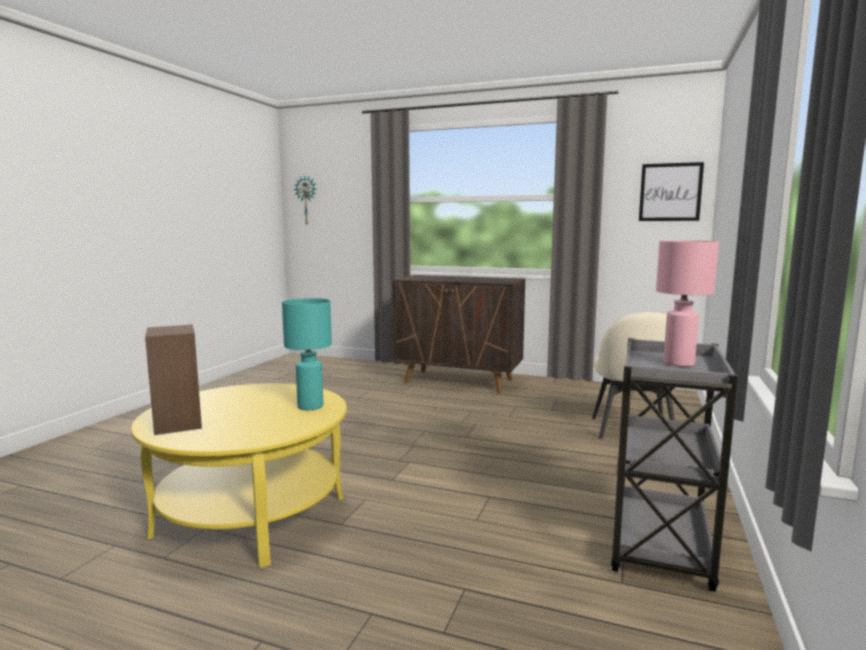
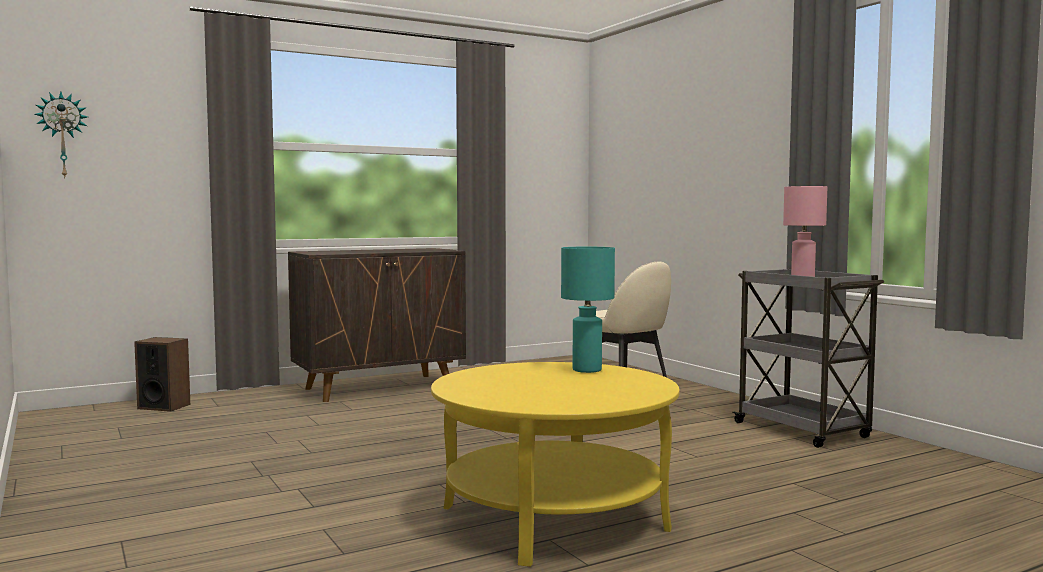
camera: 50 degrees left, 5 degrees down
speaker [145,324,202,435] -> speaker moved to [134,337,190,412]
picture [639,162,704,221] -> none

